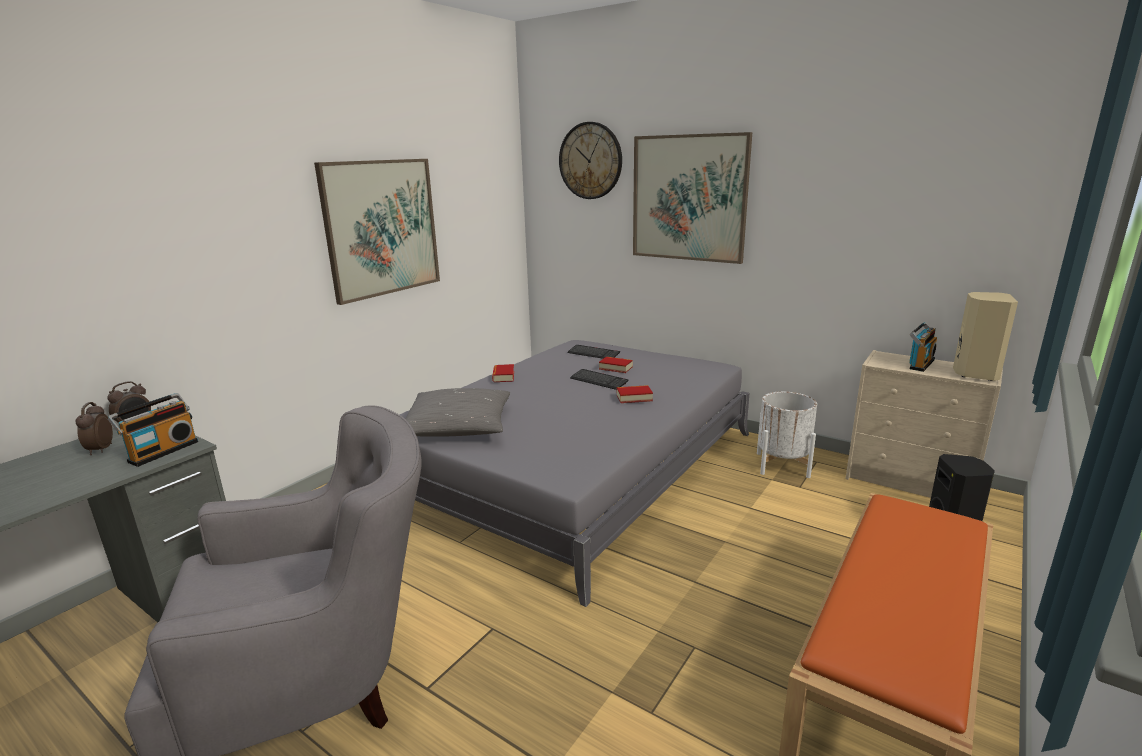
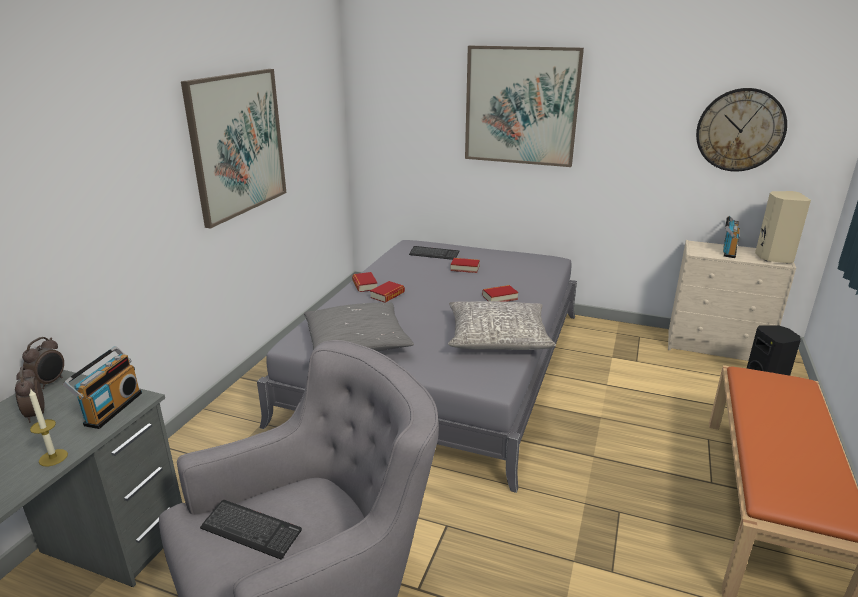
camera: 15 degrees left, 5 degrees up
wall clock [559,122,622,199] -> wall clock moved to [696,88,787,172]
keyboard [570,369,629,390] -> keyboard moved to [200,500,302,559]
white planter [757,391,817,478] -> none
none -> candle [29,388,68,466]
none -> book [370,281,405,303]
none -> grey pillow [448,301,556,350]

